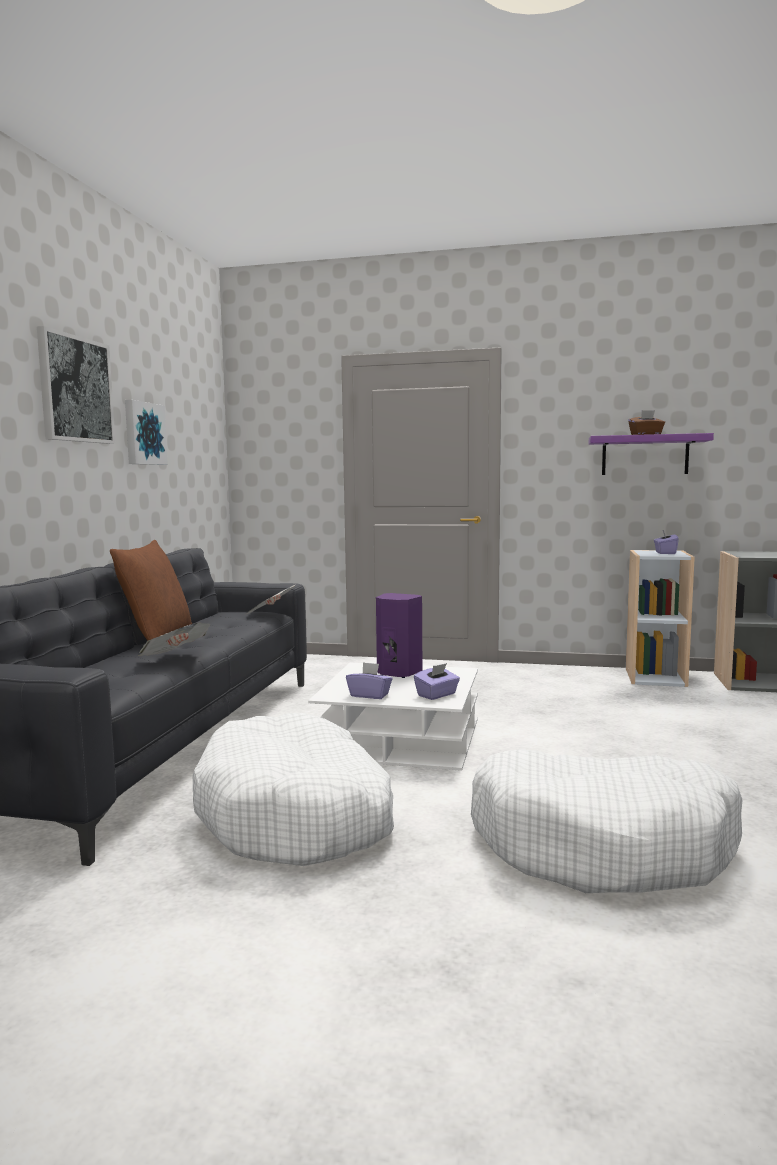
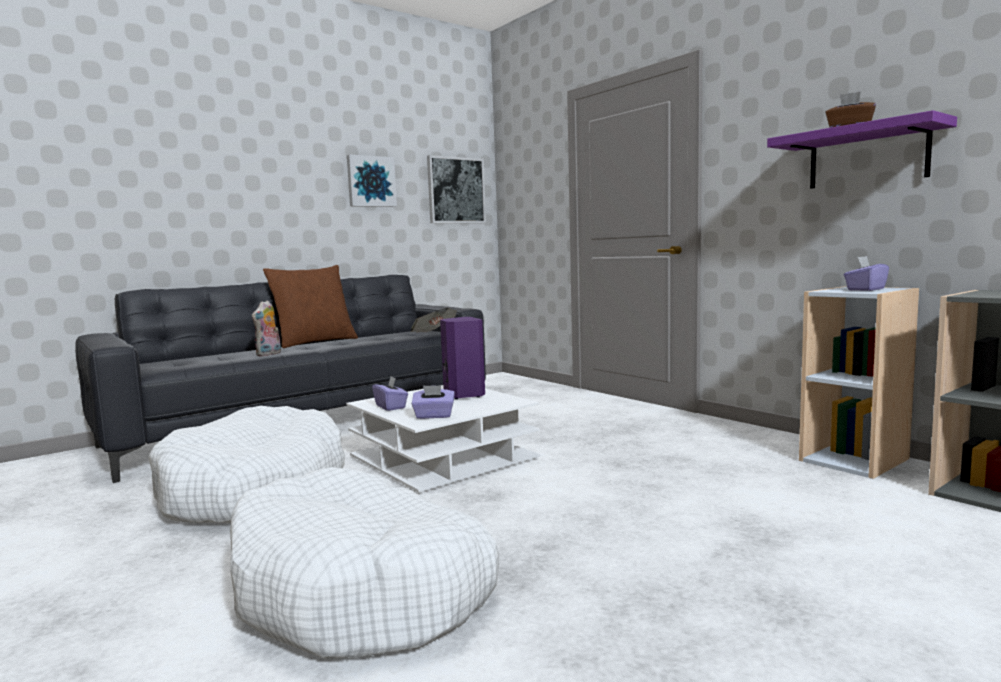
camera: 40 degrees right, 0 degrees up
picture [37,326,116,444] -> picture moved to [427,155,486,223]
newspaper [138,622,210,656] -> plush toy [252,300,281,356]

